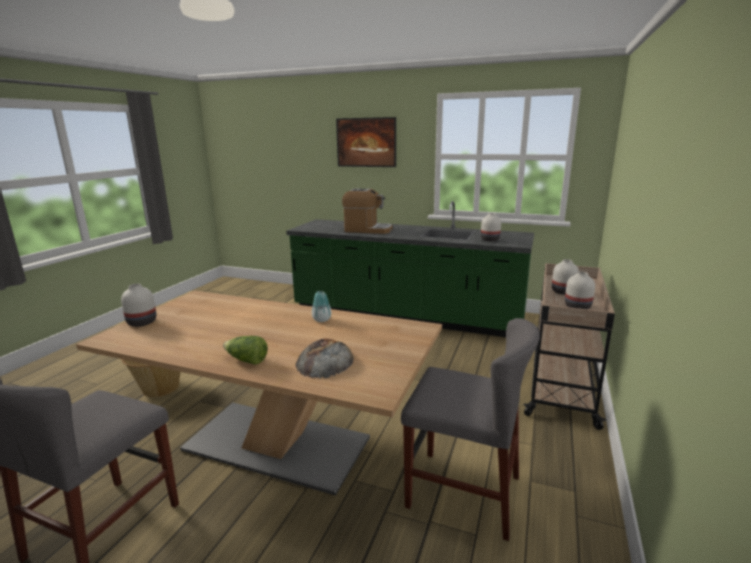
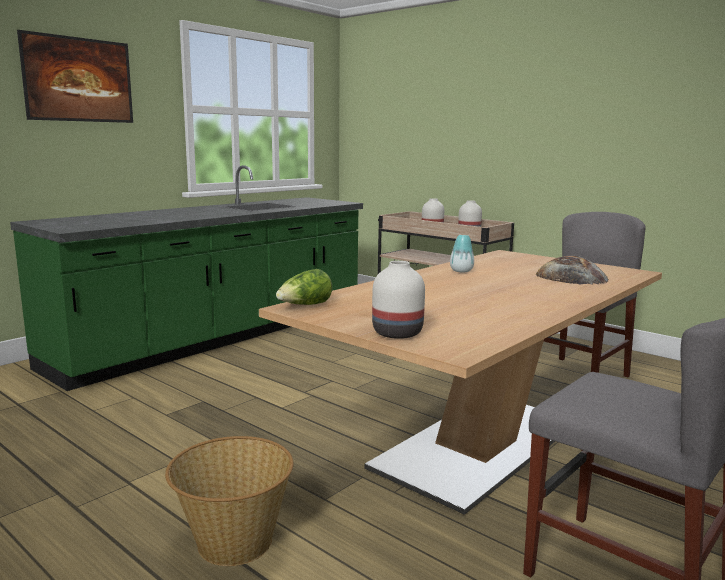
camera: 70 degrees left, 5 degrees down
lettuce [223,336,268,365] -> lettuce moved to [276,269,332,305]
coffee machine [342,189,392,234] -> none
white vase [481,213,501,241] -> none

